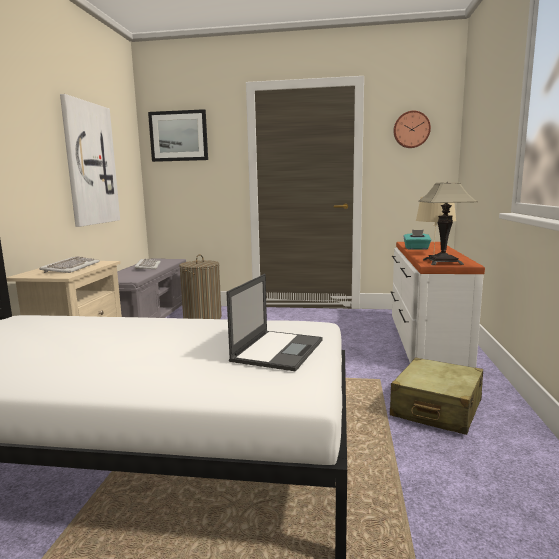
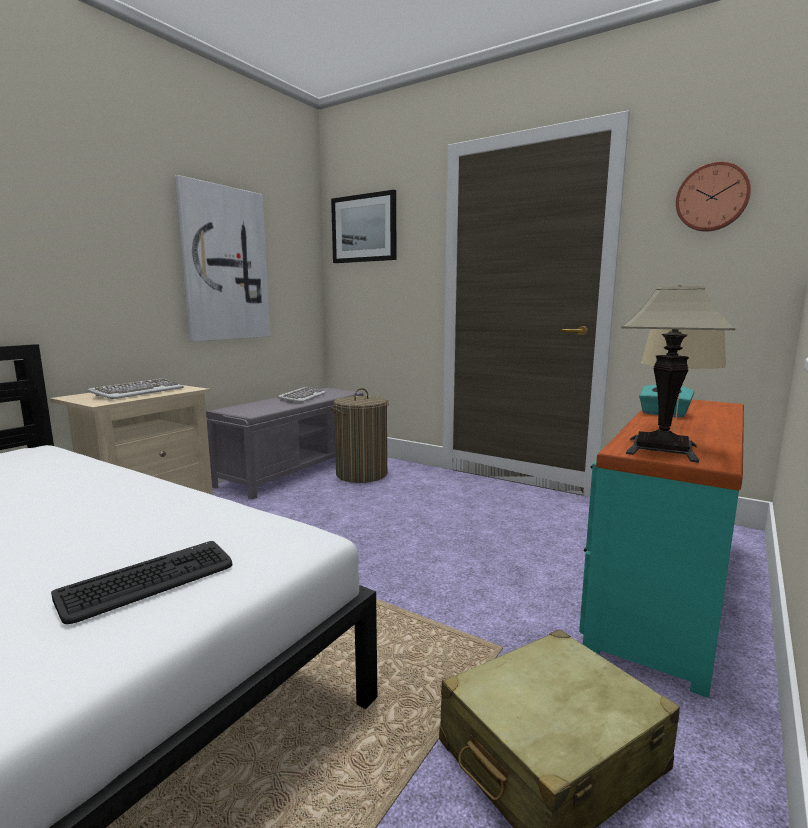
camera: 25 degrees right, 0 degrees up
laptop [226,274,323,372] -> keyboard [51,541,232,624]
white dresser [391,242,485,368] -> turquoise dresser [579,400,744,698]

